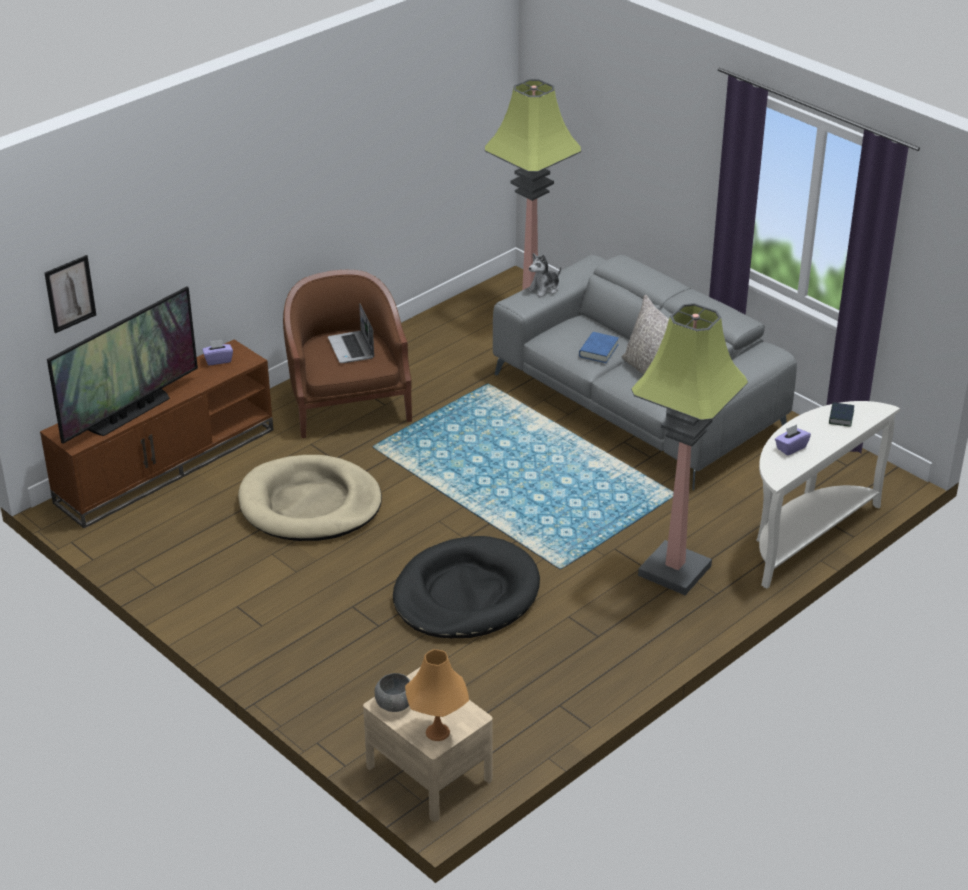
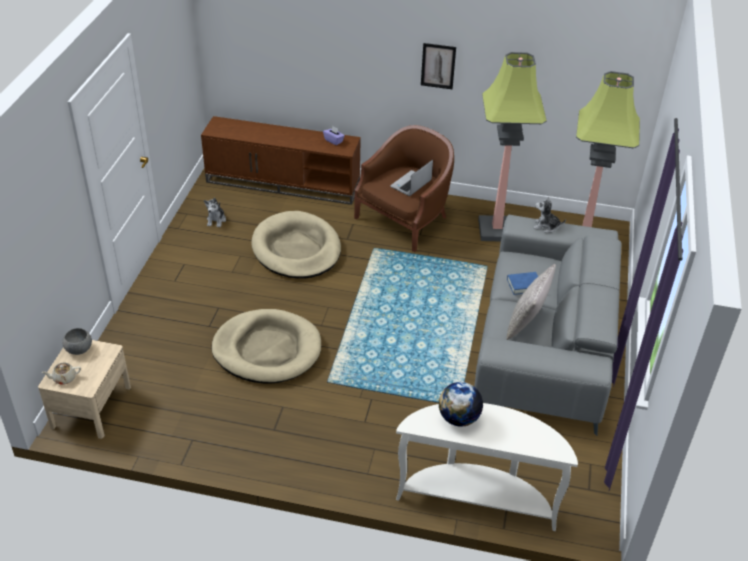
camera: 55 degrees right, 5 degrees up
picture [44,255,96,333] -> picture moved to [421,43,456,89]
television [47,286,198,444] -> none
black dog bed [393,536,540,638] -> beige dog bed [211,309,321,383]
orange table lamp [405,649,469,741] -> beige teapot [42,363,81,385]
floor lamp [631,303,748,595] -> floor lamp moved to [478,52,547,241]
purple tissue box [775,424,811,456] -> globe [439,382,483,426]
book [829,402,854,427] -> none
none -> plush toy [204,198,226,227]

